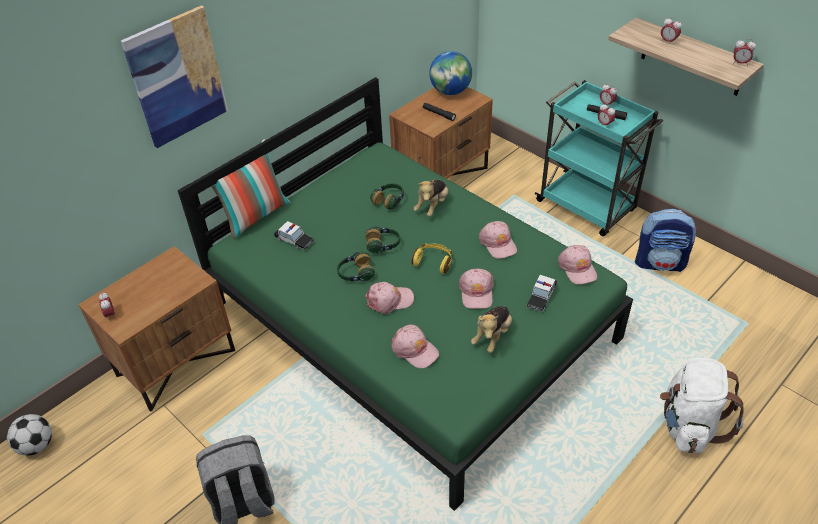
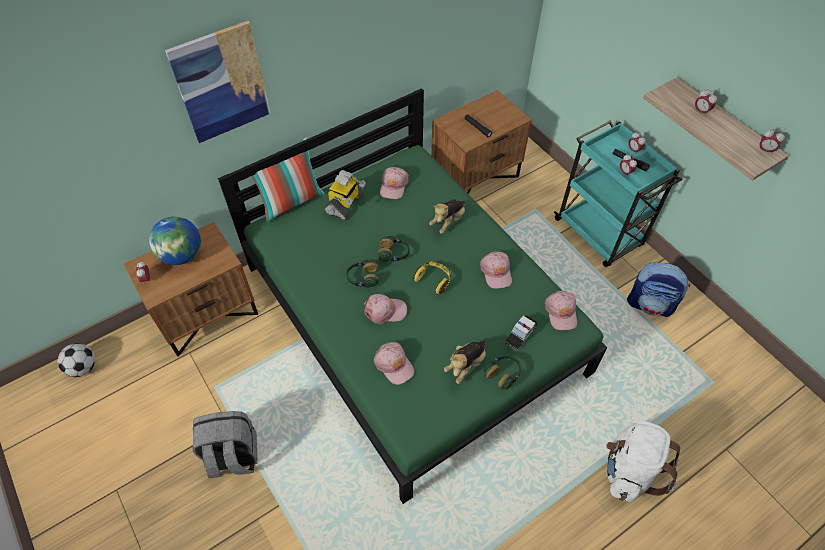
camera: 10 degrees right, 10 degrees up
toy car [274,221,314,250] -> none
headphones [370,183,404,210] -> headphones moved to [484,355,521,390]
globe [429,51,472,95] -> globe moved to [149,216,201,265]
pink cap [459,269,494,309] -> pink cap moved to [380,167,409,199]
none -> toy robot [324,170,366,220]

